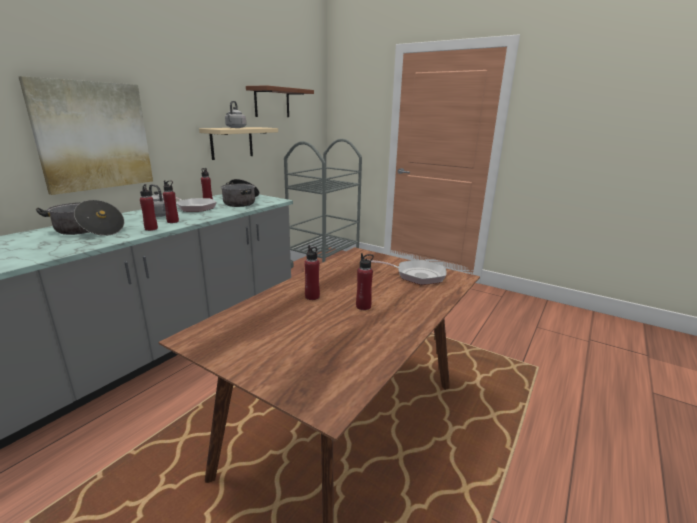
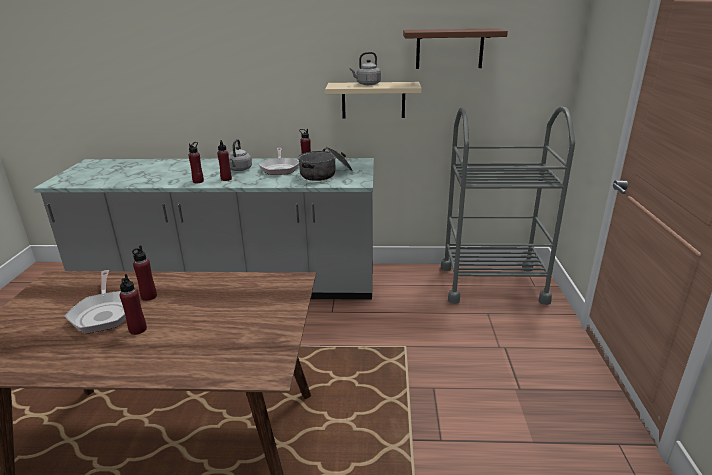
camera: 60 degrees right, 5 degrees up
picture [18,76,153,195] -> none
cooking pot [36,200,124,236] -> none
frying pan [371,260,447,285] -> frying pan moved to [65,270,126,334]

